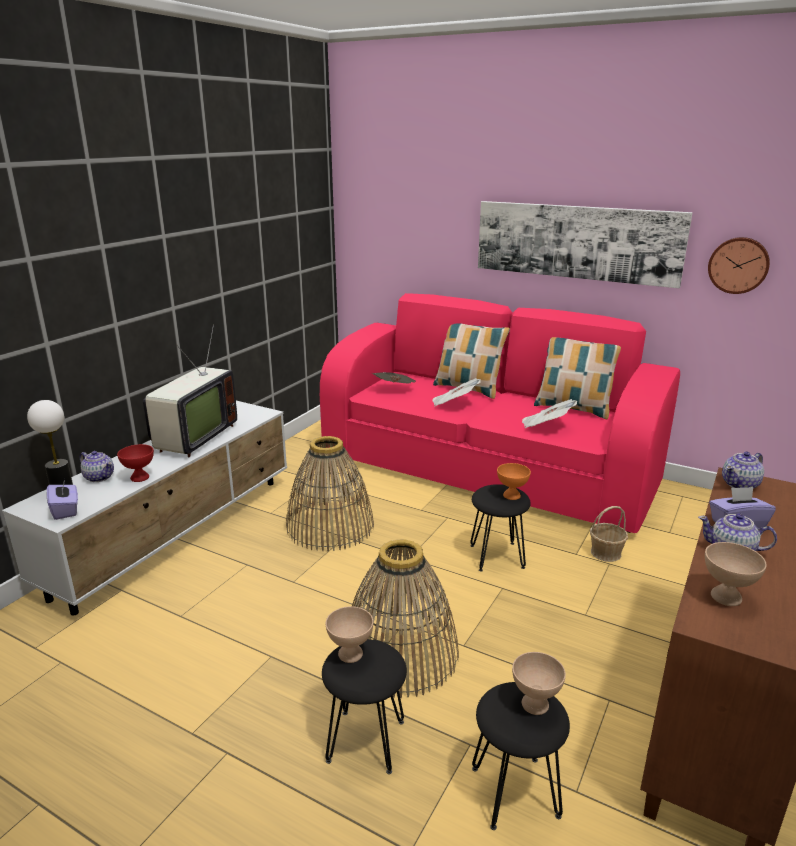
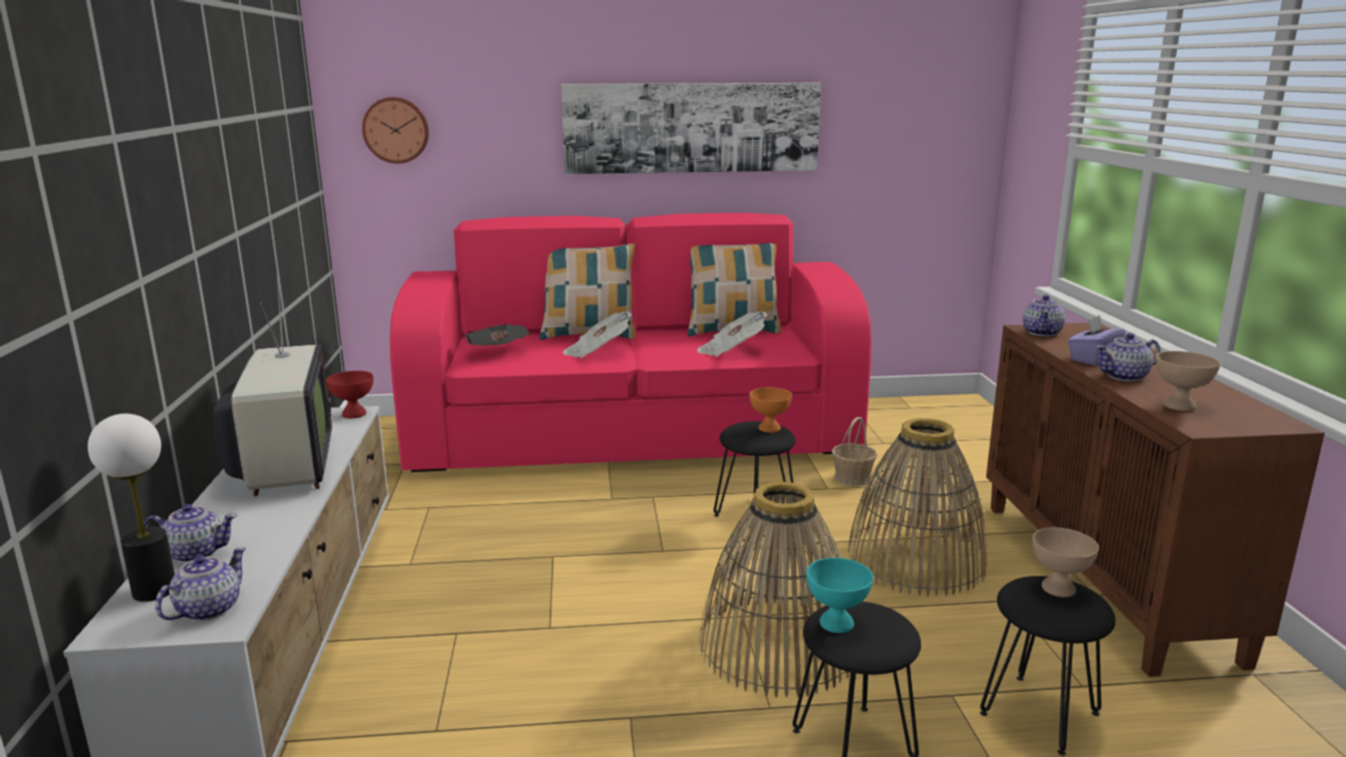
camera: 35 degrees left, 5 degrees down
purple tissue box [47,479,78,520] -> teapot [155,547,246,621]
red bowl [117,444,154,482] -> red bowl moved to [326,371,373,418]
basket [286,436,374,552] -> basket moved to [848,418,987,597]
beige bowl [326,606,373,663] -> turquoise bowl [806,558,873,633]
wall clock [708,237,770,294] -> wall clock moved to [362,97,429,164]

